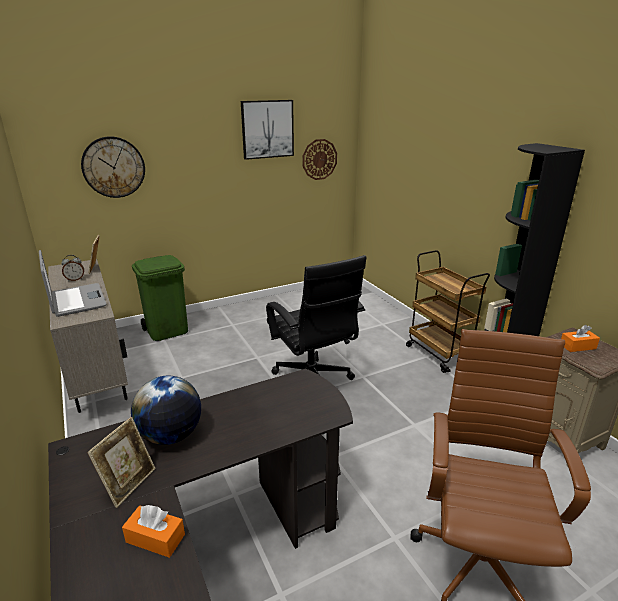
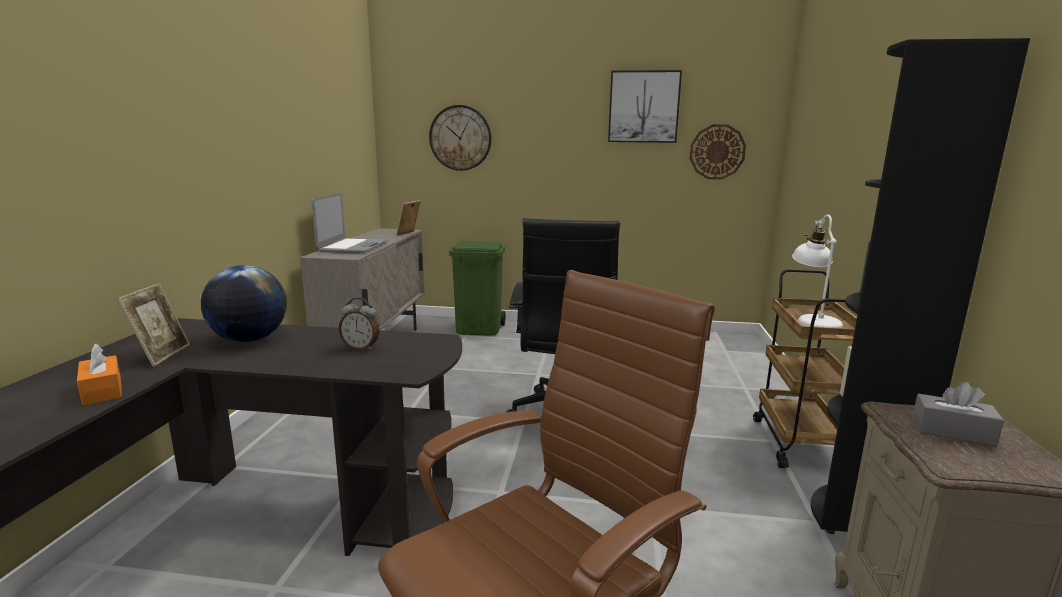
camera: 35 degrees right, 10 degrees down
alarm clock [61,255,84,281] -> alarm clock moved to [339,297,380,350]
picture frame [87,417,156,508] -> picture frame turned 60 degrees counterclockwise [117,283,190,367]
orange tissue box [561,325,600,352] -> grey tissue box [912,381,1004,446]
none -> white table lamp [792,214,843,328]

